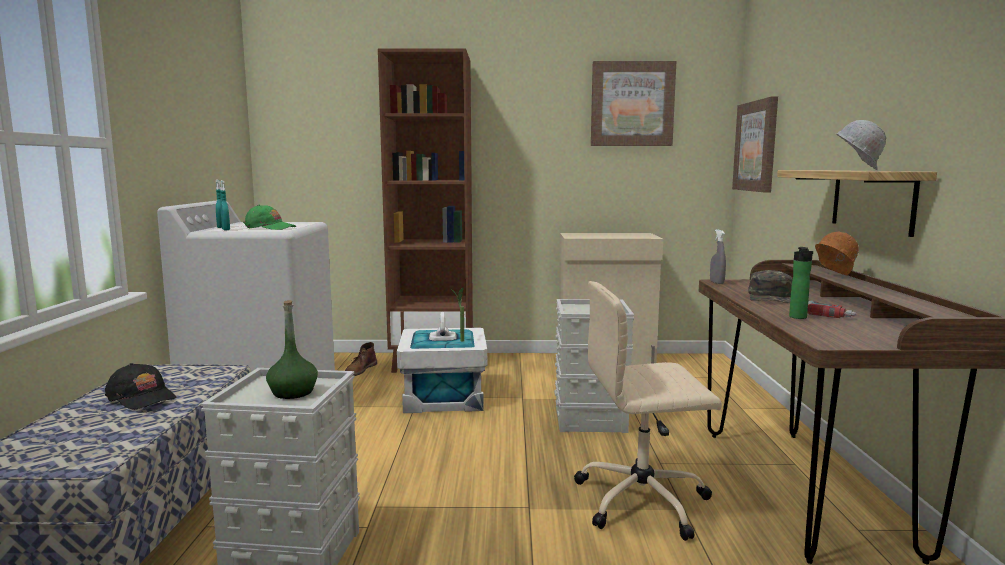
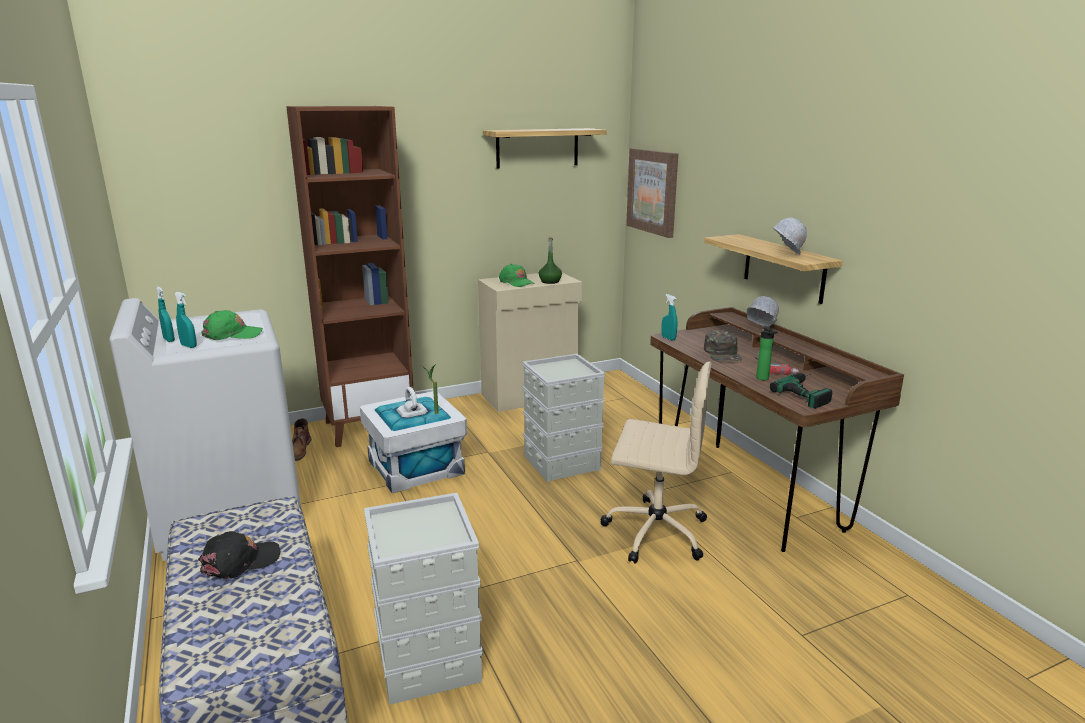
camera: 25 degrees left, 10 degrees up
black cap [105,363,176,410] -> black cap turned 45 degrees counterclockwise [198,531,280,579]
green bottle [266,300,318,399] -> green bottle moved to [539,237,562,284]
beige office chair [574,281,722,541] -> beige office chair turned 135 degrees counterclockwise [600,362,712,564]
picture [591,61,676,146] -> shelf [483,128,607,169]
grey spray bottle [710,229,726,284] -> turquoise spray bottle [661,294,677,341]
orange hard hat [815,232,859,275] -> white hard hat [747,296,779,327]
none -> green cap [499,264,535,287]
none -> power drill [770,373,833,409]

